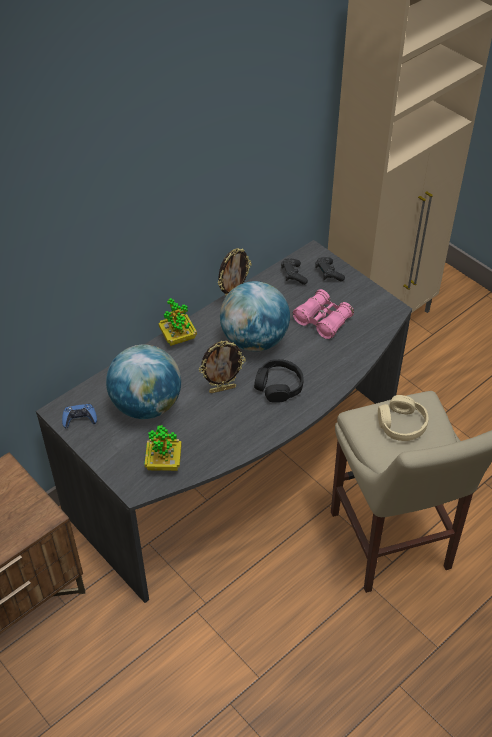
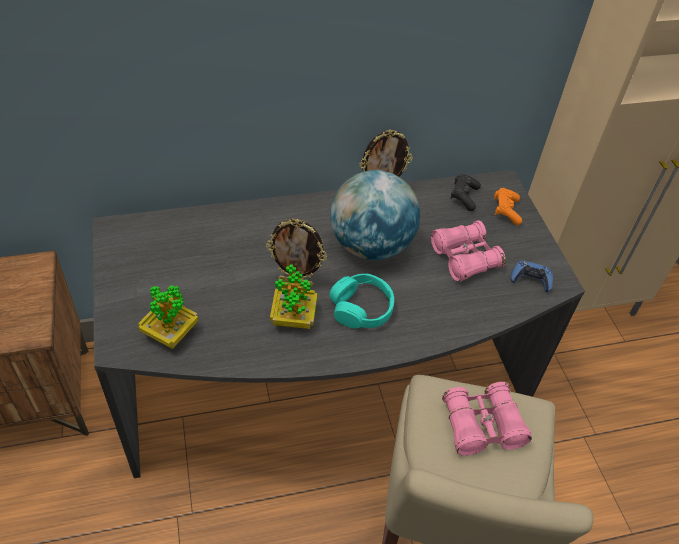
camera: 25 degrees right, 0 degrees up
blue game controller [62,404,97,428] -> blue game controller moved to [511,260,553,292]
globe [106,344,181,419] -> none
potted plant [159,298,197,346] -> potted plant moved to [270,264,317,329]
black headphones [254,359,304,403] -> turquoise headphones [329,273,394,328]
black game controller [315,257,345,281] -> orange game controller [494,188,522,225]
beige headphones [378,395,428,441] -> pink binoculars [442,382,532,456]

